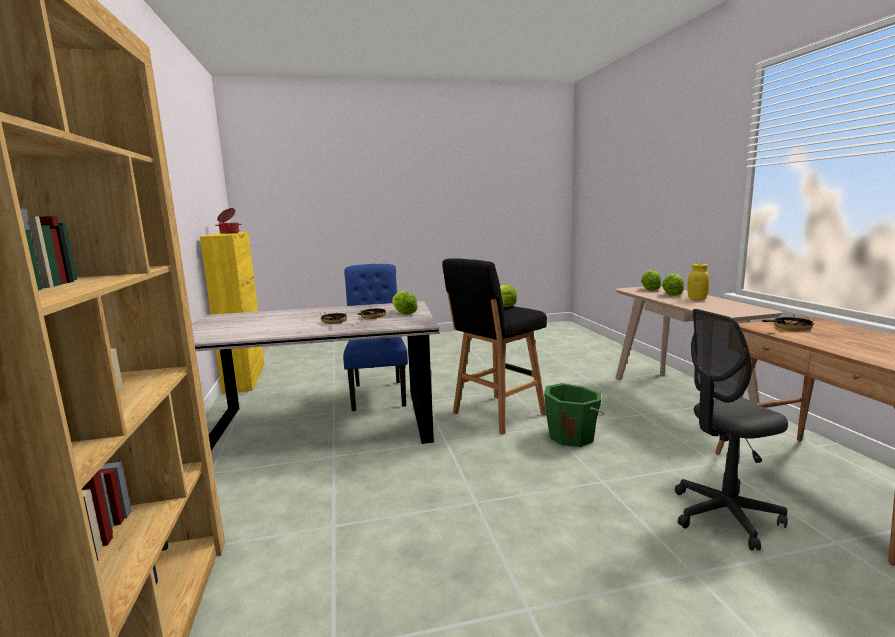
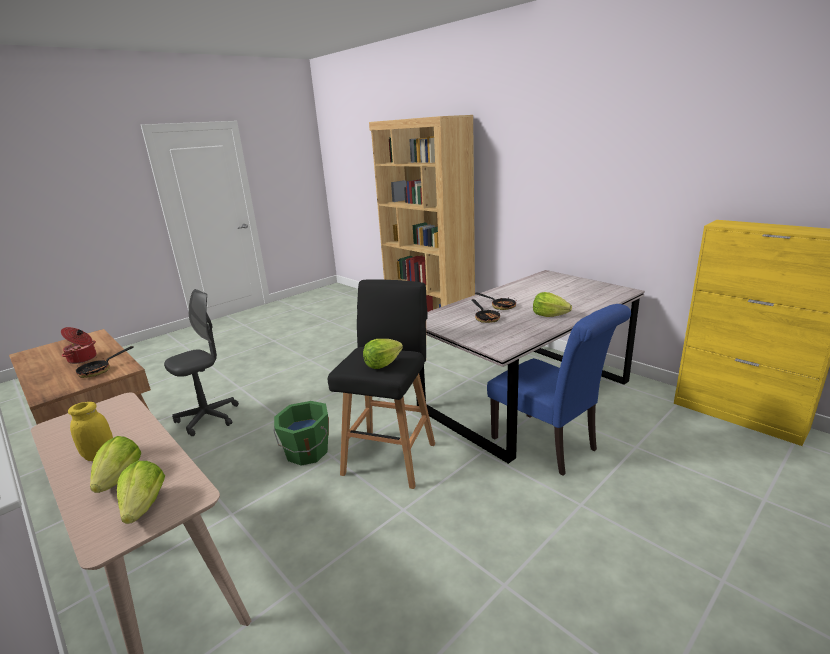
camera: 150 degrees right, 10 degrees up
cooking pot [215,208,242,234] -> cooking pot moved to [61,327,97,364]
lettuce [392,291,418,315] -> lettuce moved to [533,292,572,317]

